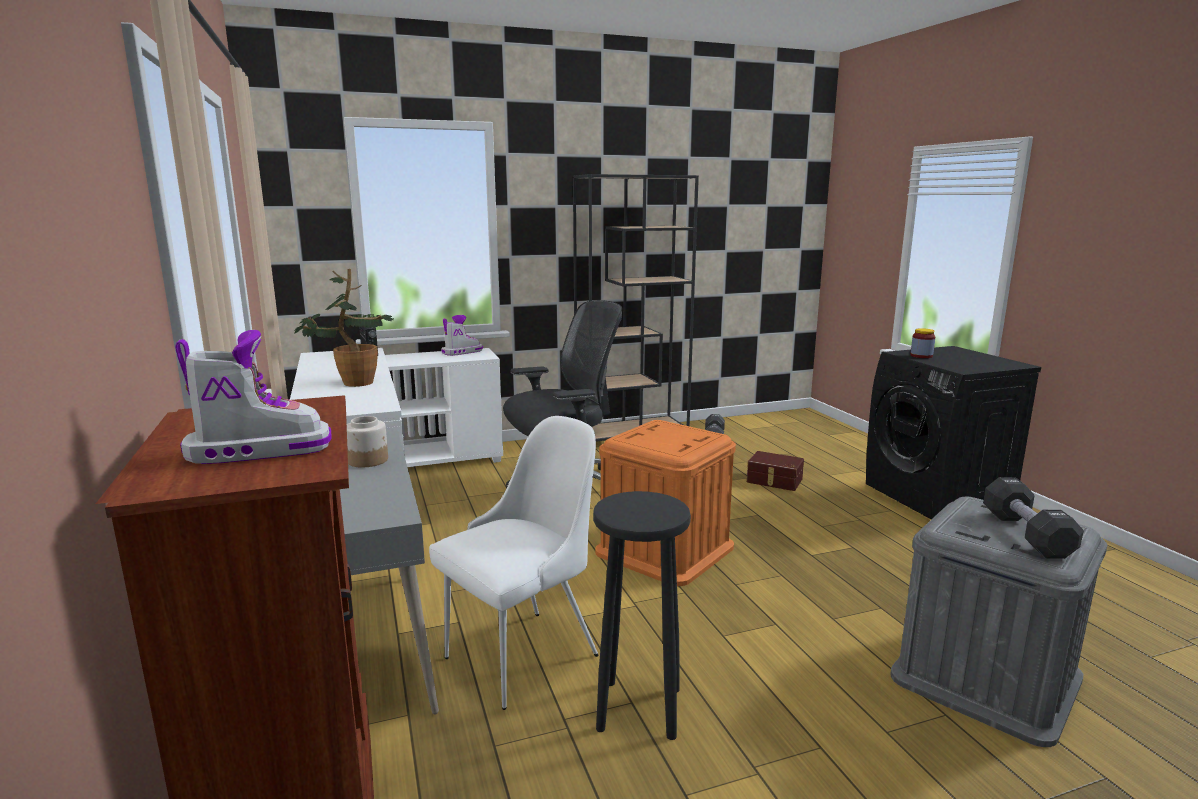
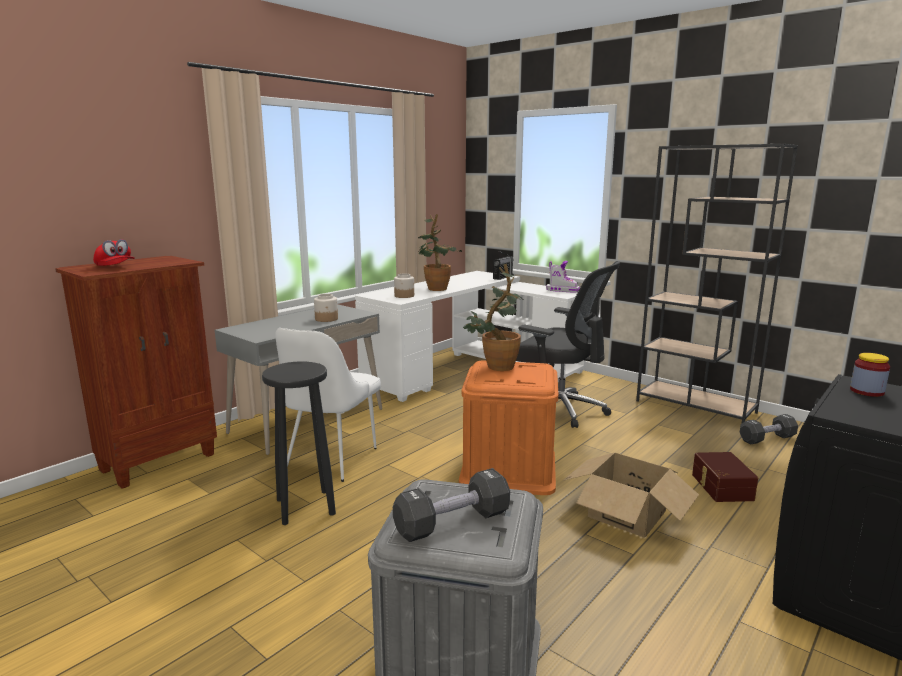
camera: 60 degrees right, 0 degrees up
boot [175,330,331,464] -> red cap [93,239,135,266]
white chair [429,416,598,710] -> white chair turned 90 degrees clockwise [276,328,381,482]
none -> jar [394,274,414,298]
none -> potted plant [463,264,522,371]
none -> cardboard box [563,453,699,537]

